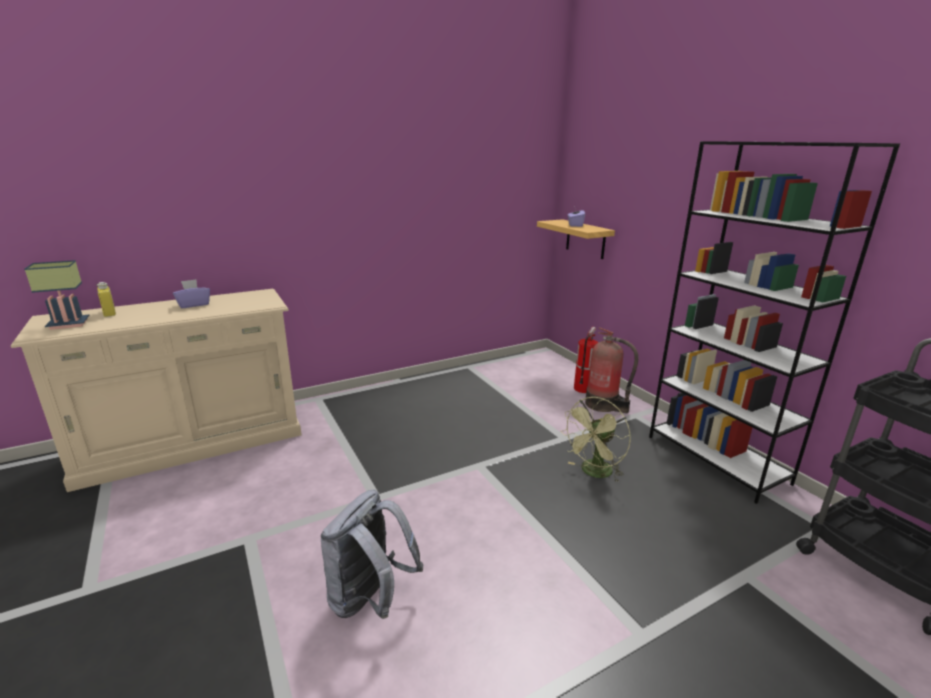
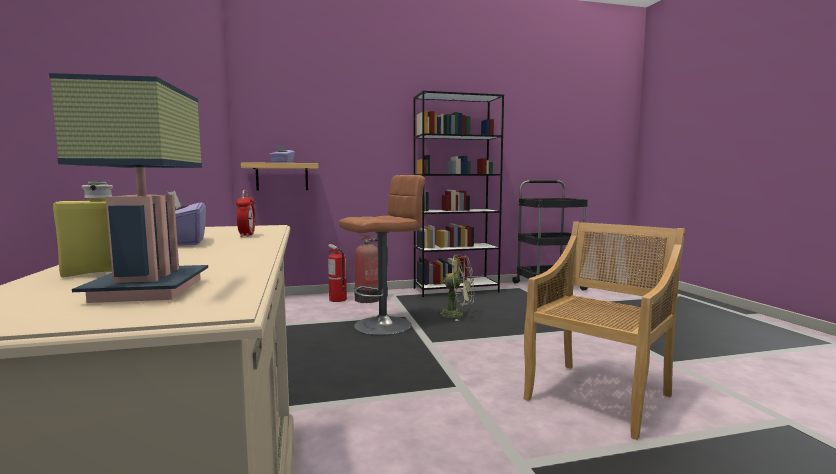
camera: 75 degrees left, 15 degrees down
grey backpack [321,490,423,619] -> beige chair [524,221,685,440]
green fan [562,397,631,482] -> green fan turned 45 degrees counterclockwise [435,254,475,321]
none -> alarm clock [236,190,255,237]
none -> brown stool [339,175,425,335]

